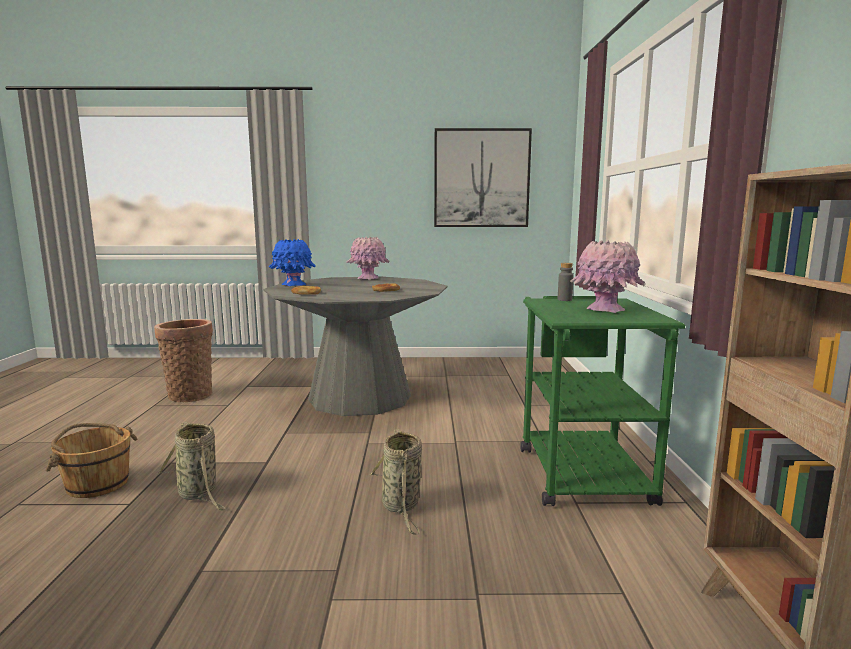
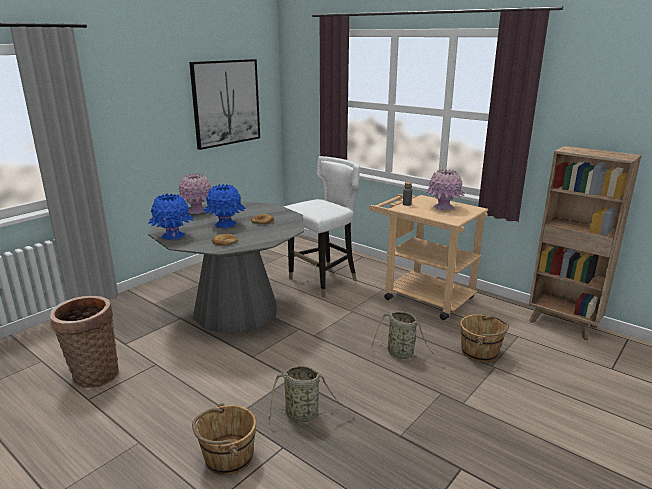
camera: 50 degrees left, 10 degrees up
green cart [520,296,685,506] -> beige cart [369,194,488,320]
none -> blue vase [204,184,245,228]
none -> white chair [284,156,360,297]
none -> brown bucket [460,314,509,362]

